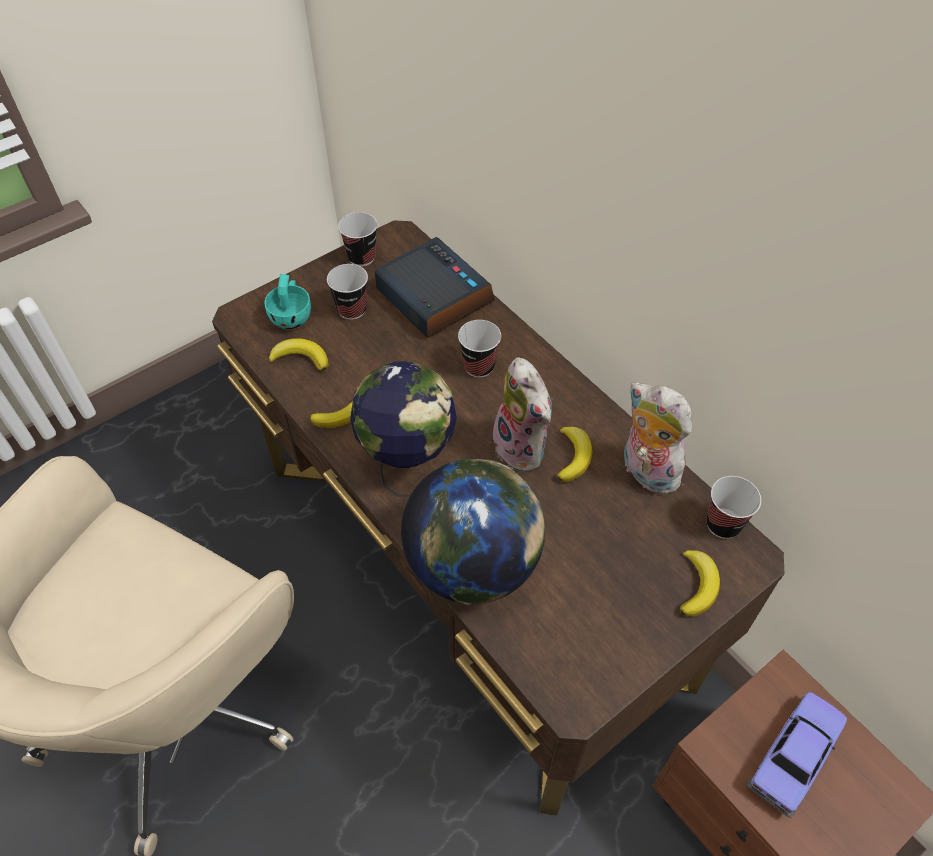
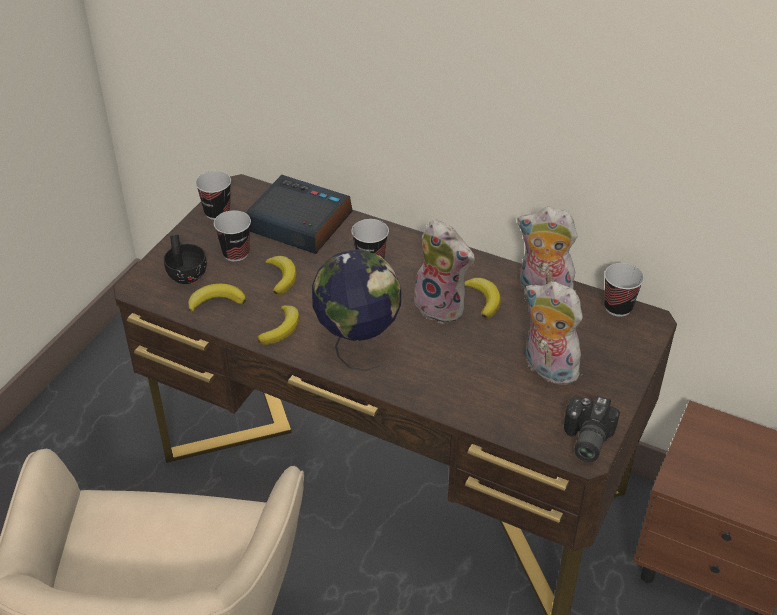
camera: 25 degrees left, 10 degrees down
turquoise cup [264,274,311,330] -> black cup [164,235,207,284]
globe [401,459,545,605] -> none
banana [680,550,720,617] -> banana moved to [265,256,297,295]
toy car [747,692,847,818] -> none
none -> plush toy [524,281,585,385]
none -> camera [564,396,620,462]

